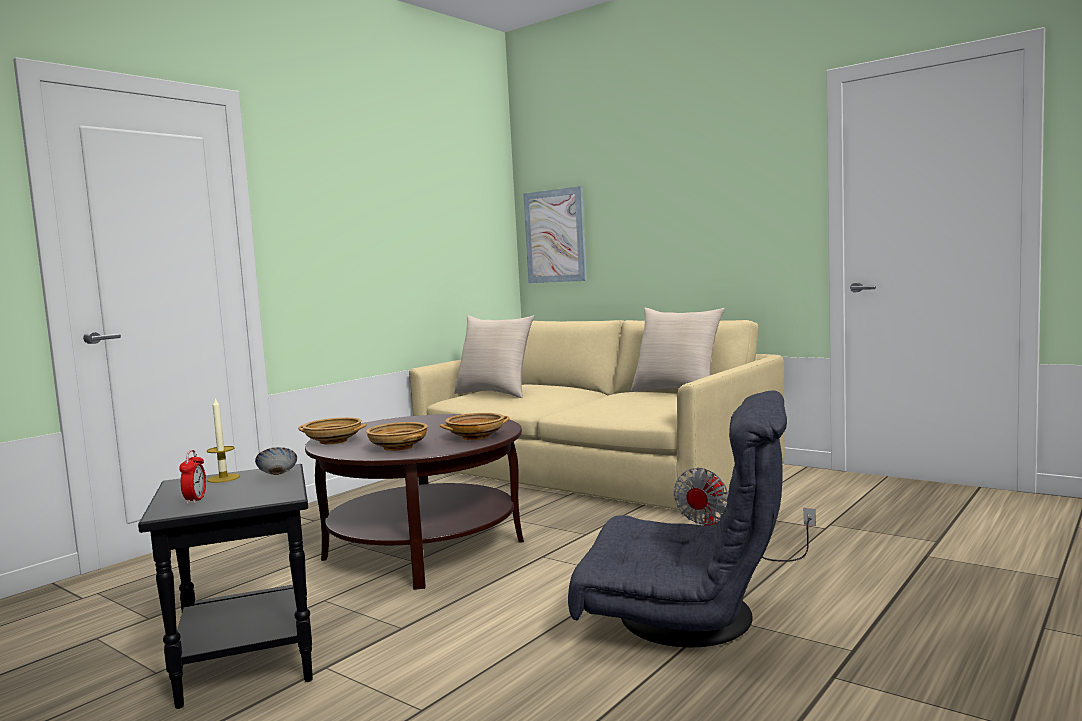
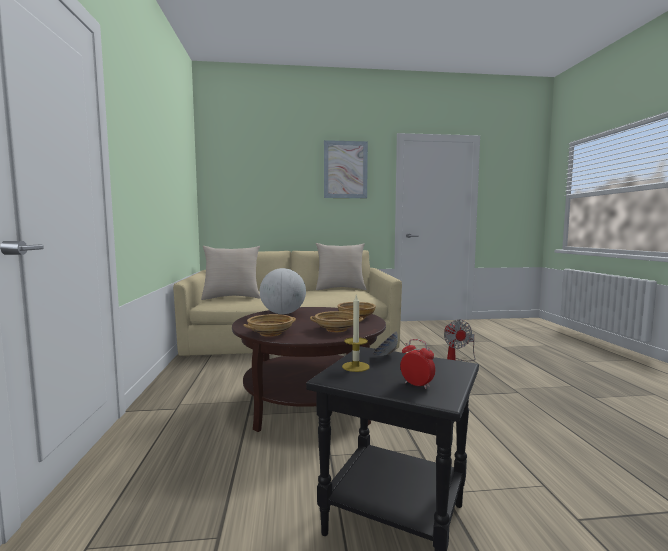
camera: 45 degrees left, 0 degrees up
picture [524,186,587,283] -> picture moved to [324,140,368,198]
grey armchair [568,391,787,647] -> none
none -> globe [260,268,306,314]

